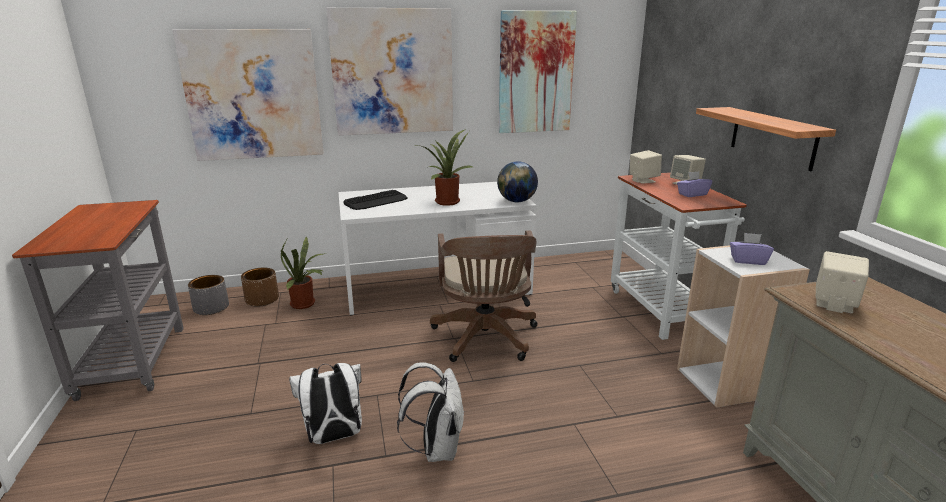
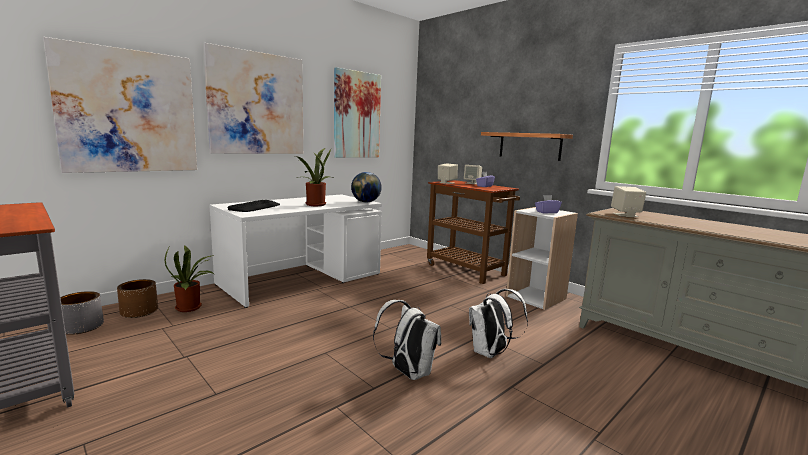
camera: 30 degrees left, 10 degrees down
white backpack [289,363,362,444] -> white backpack moved to [469,289,528,358]
brown office chair [430,230,538,362] -> none
white cart [611,172,747,340] -> brown cart [427,180,520,284]

